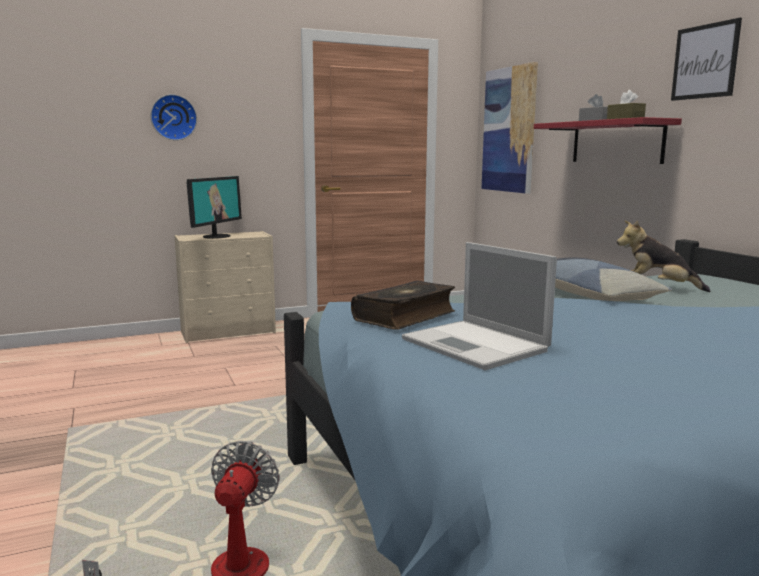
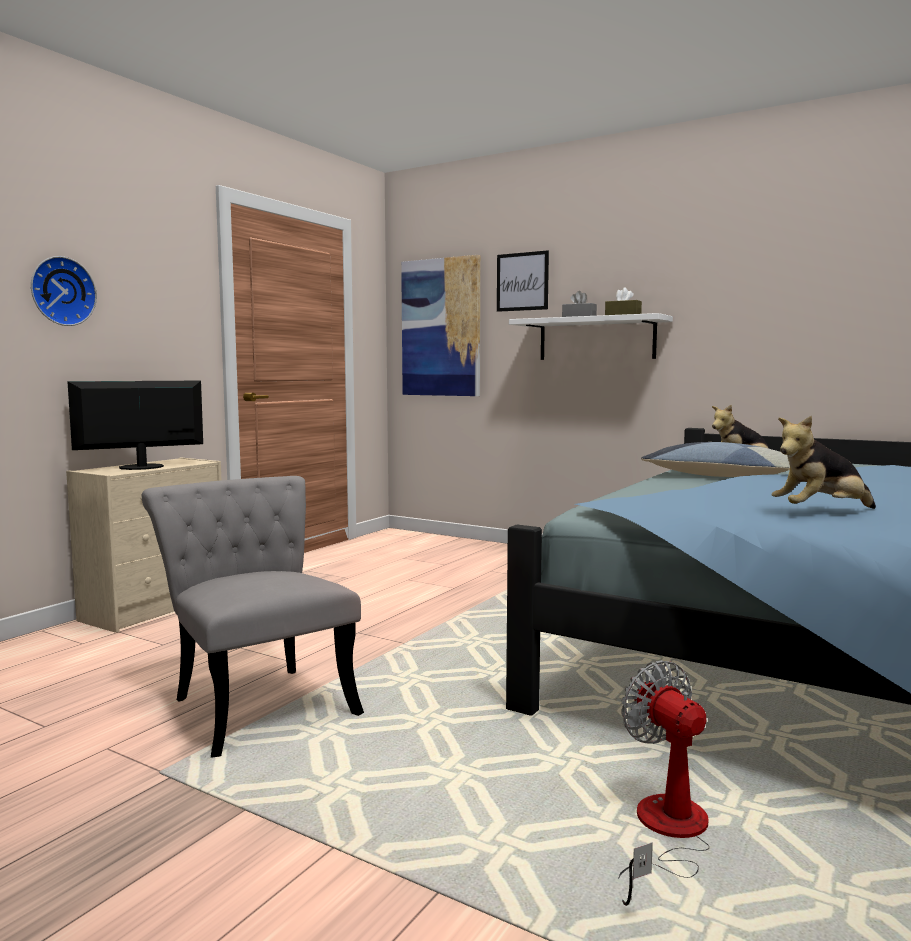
camera: 35 degrees left, 5 degrees down
monitor [187,176,242,239] -> monitor turned 105 degrees counterclockwise [67,381,203,470]
book [351,281,455,330] -> none
laptop [402,242,557,370] -> plush toy [772,416,876,509]
red shelf [534,117,682,164] -> white shelf [509,313,673,360]
picture [671,18,742,101] -> picture moved to [497,250,549,312]
none -> grey chair [142,476,364,758]

